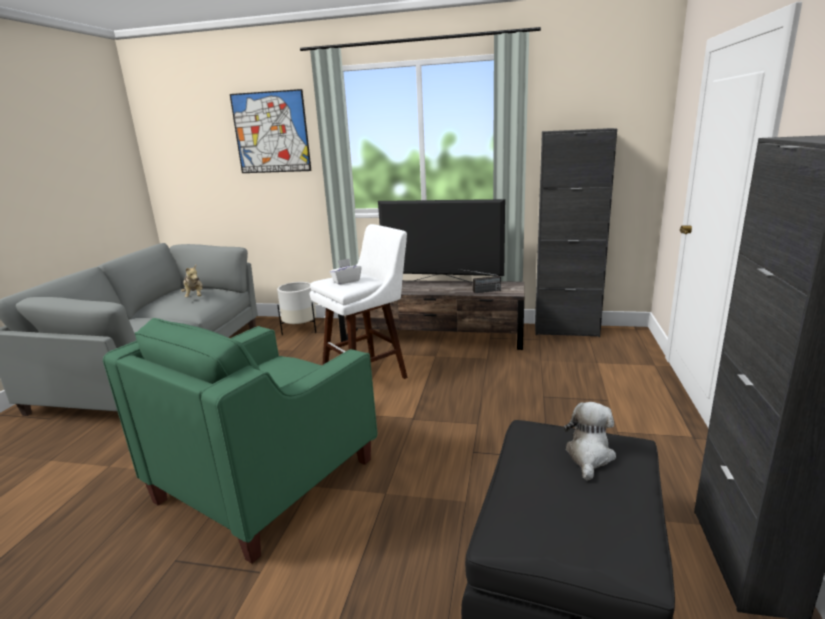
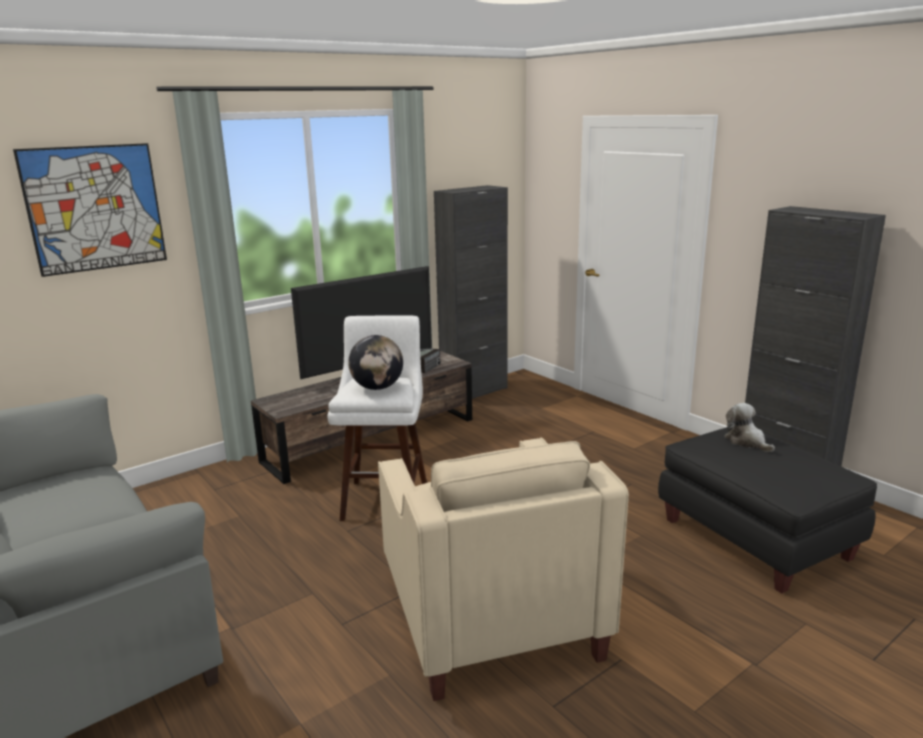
camera: 50 degrees left, 0 degrees up
green armchair [103,318,377,564] -> beige armchair [378,437,629,701]
plush toy [181,265,203,298] -> none
white planter [277,282,316,335] -> none
white tissue box [330,259,362,285] -> globe [348,335,403,390]

